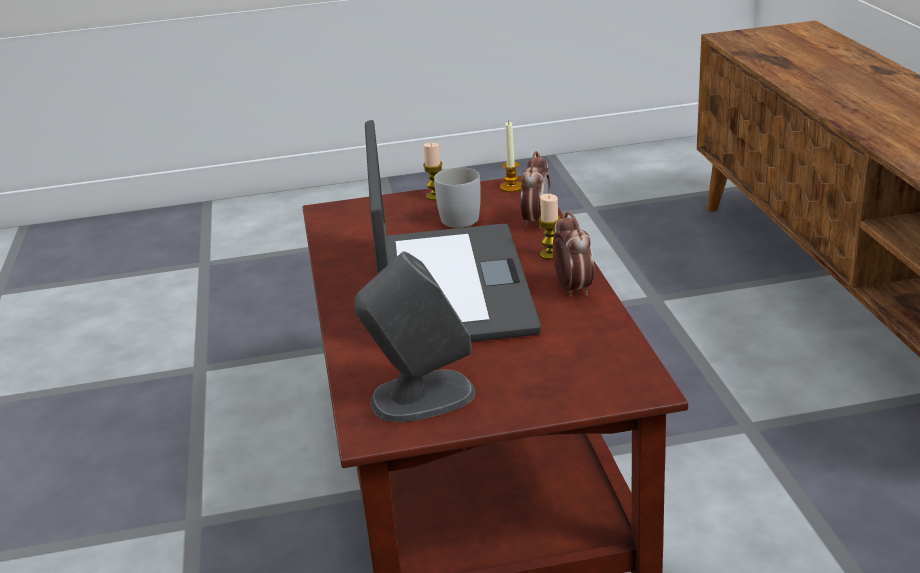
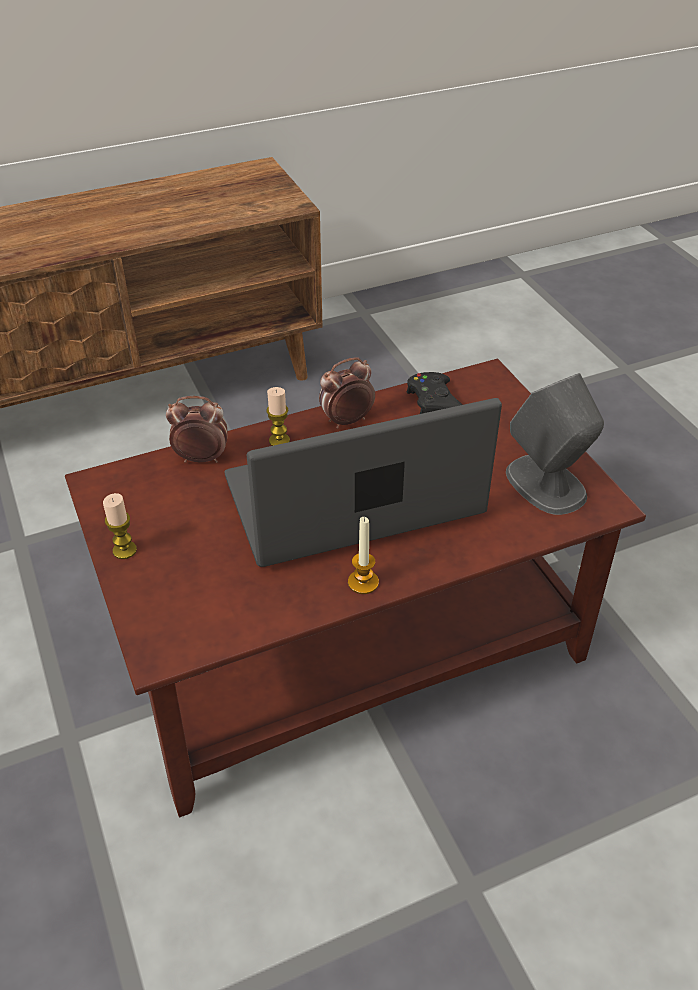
camera: 105 degrees left, 15 degrees up
white mug [434,167,481,228] -> none
candle [500,121,521,192] -> candle moved to [348,517,379,594]
none -> black game controller [406,372,462,414]

